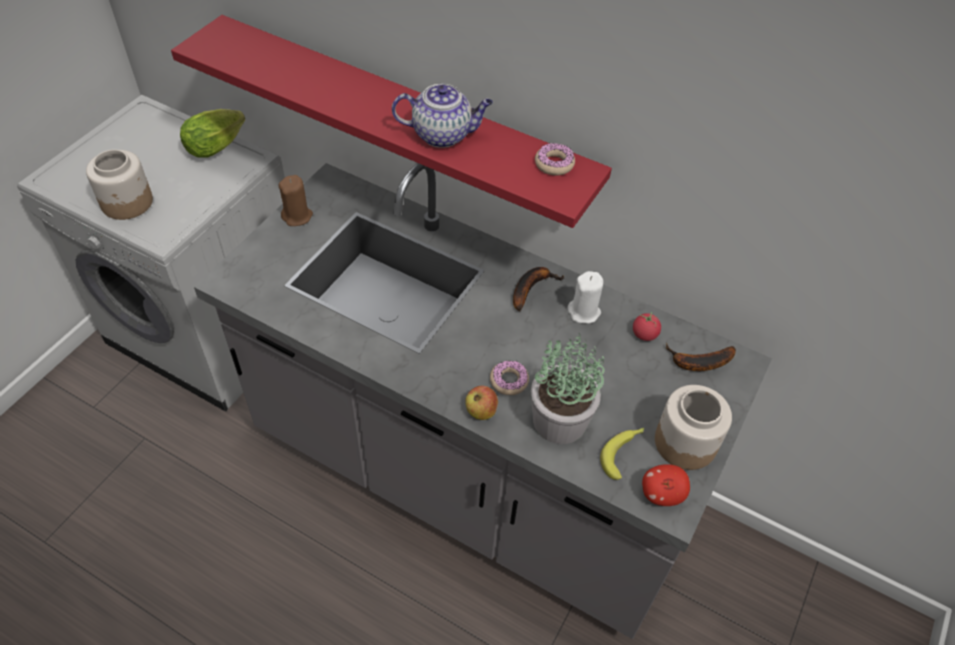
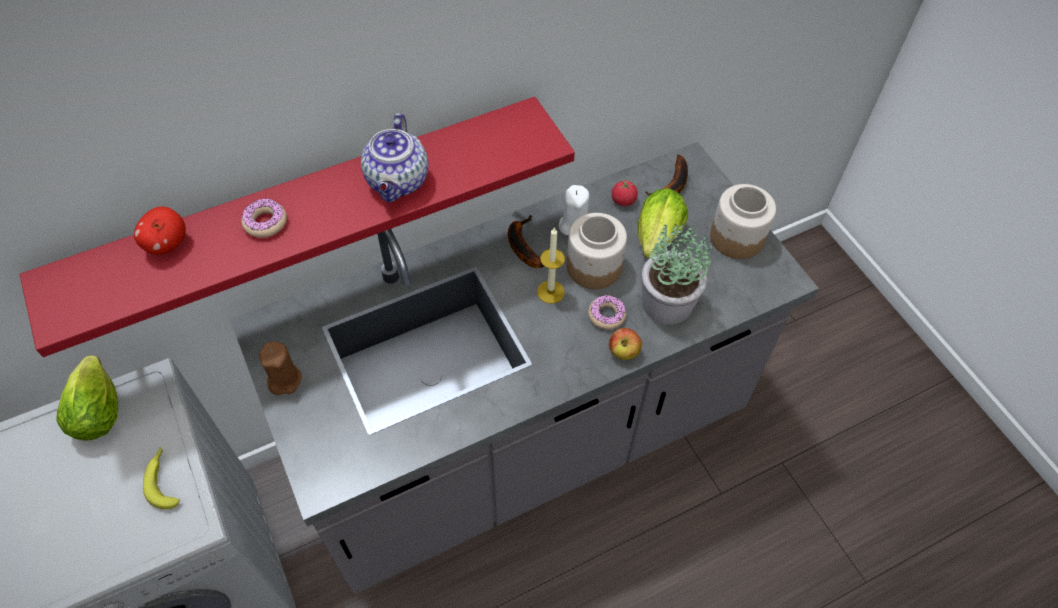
camera: 55 degrees left, 5 degrees up
jar [86,149,153,220] -> jar moved to [567,213,627,289]
teapot [392,84,493,148] -> teapot turned 150 degrees clockwise [361,113,429,202]
donut [535,143,575,176] -> donut moved to [241,199,287,238]
banana [600,428,644,480] -> banana moved to [143,447,180,509]
apple [642,464,690,506] -> apple moved to [134,207,186,255]
none -> candle [537,227,565,304]
none -> lettuce [637,188,688,258]

